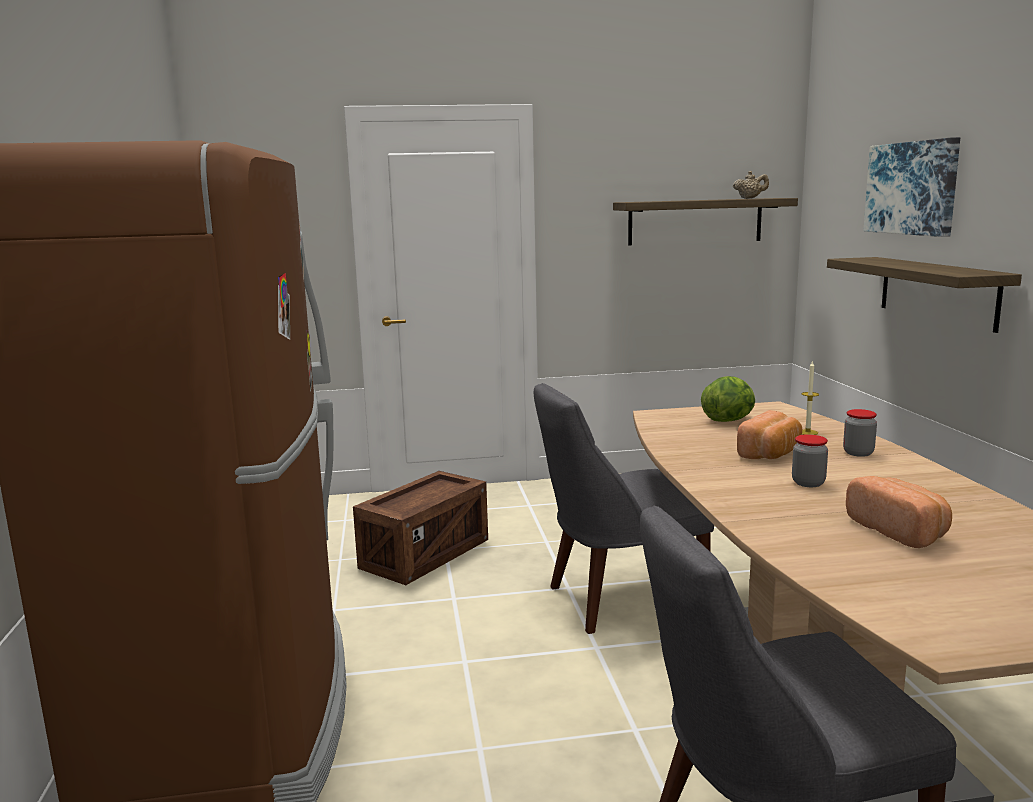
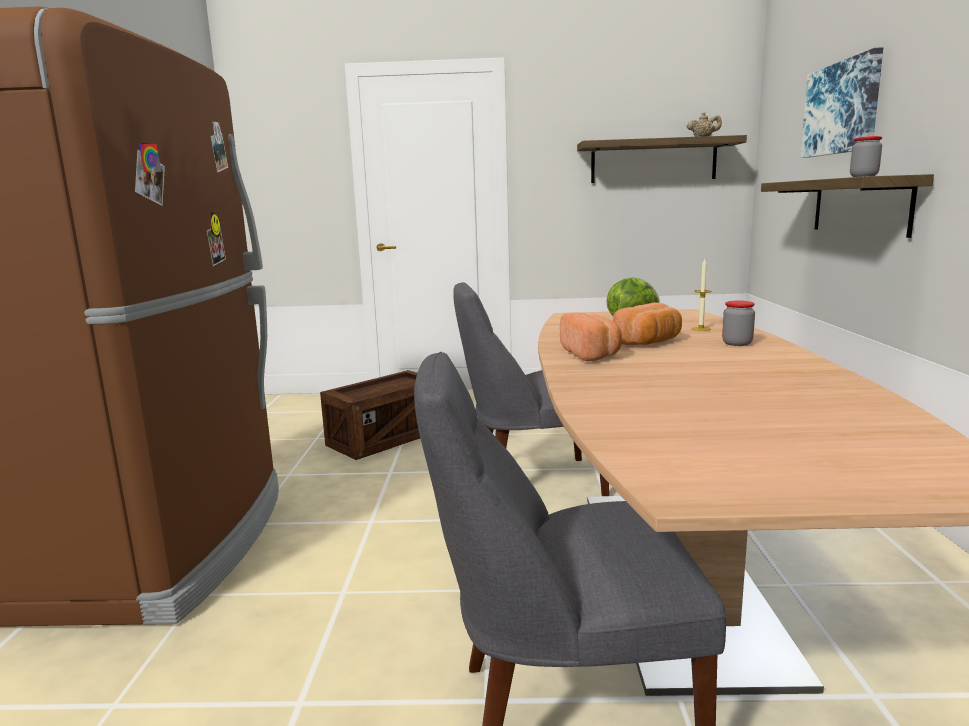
camera: 10 degrees right, 0 degrees up
jar [792,434,828,487] -> jar moved to [850,136,882,177]
bread [846,476,952,548] -> bread moved to [560,312,622,362]

